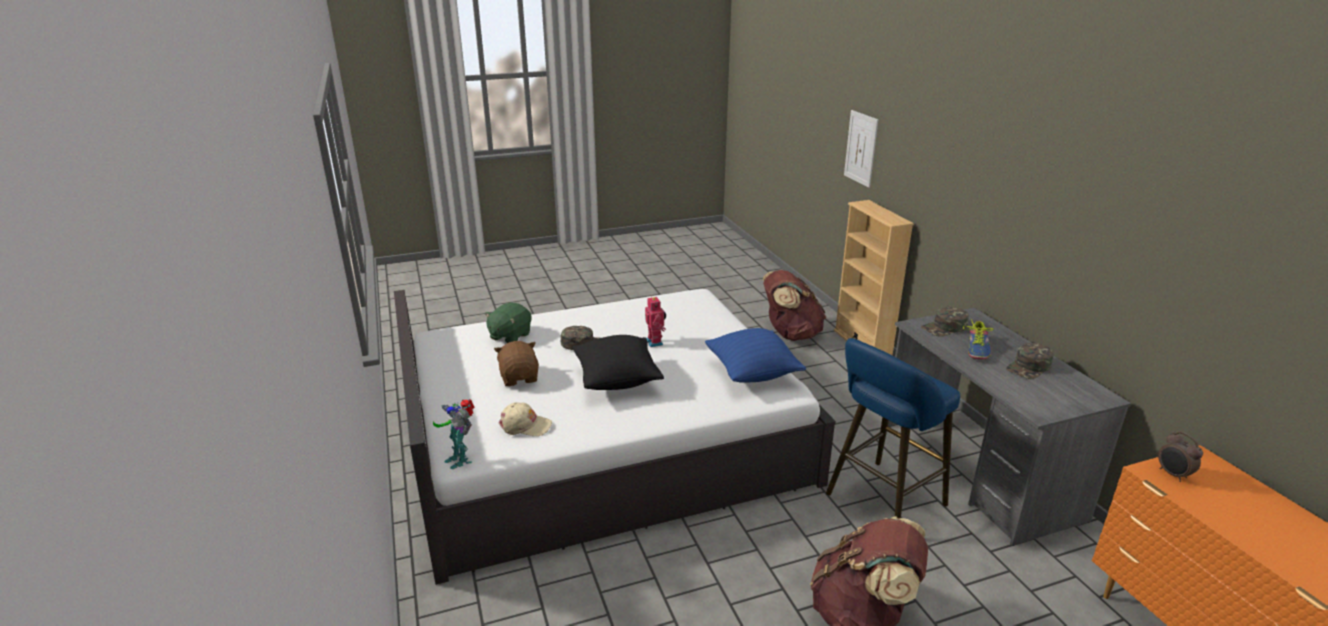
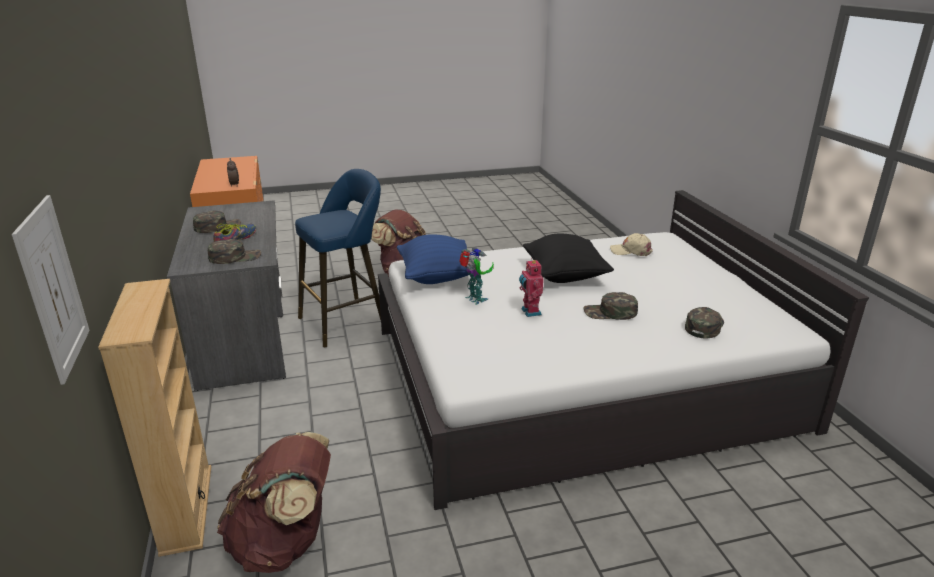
camera: 175 degrees left, 0 degrees up
toy robot [433,399,475,469] -> toy robot moved to [459,247,494,305]
green plush toy [485,303,531,343] -> green cap [685,307,724,338]
brown plush toy [494,341,539,386] -> none

